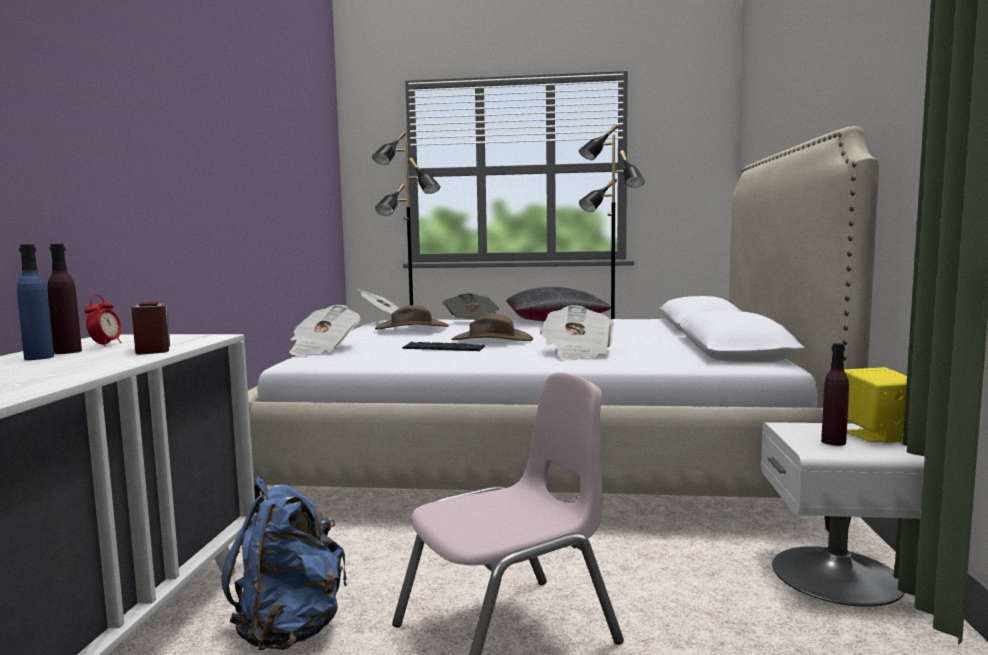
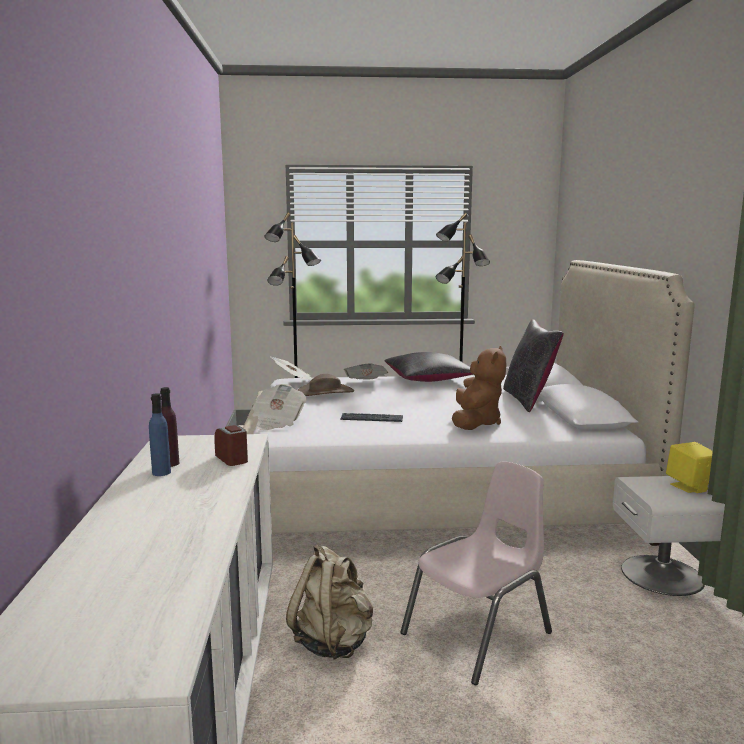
camera: 10 degrees left, 5 degrees up
alarm clock [85,295,121,347] -> none
blue backpack [221,476,347,650] -> beige backpack [286,544,374,660]
brown hat [451,314,533,341] -> none
newspaper [540,305,614,360] -> brown plush toy [452,346,506,430]
purple bottle [821,343,849,446] -> none
none -> black pillow [503,319,564,412]

